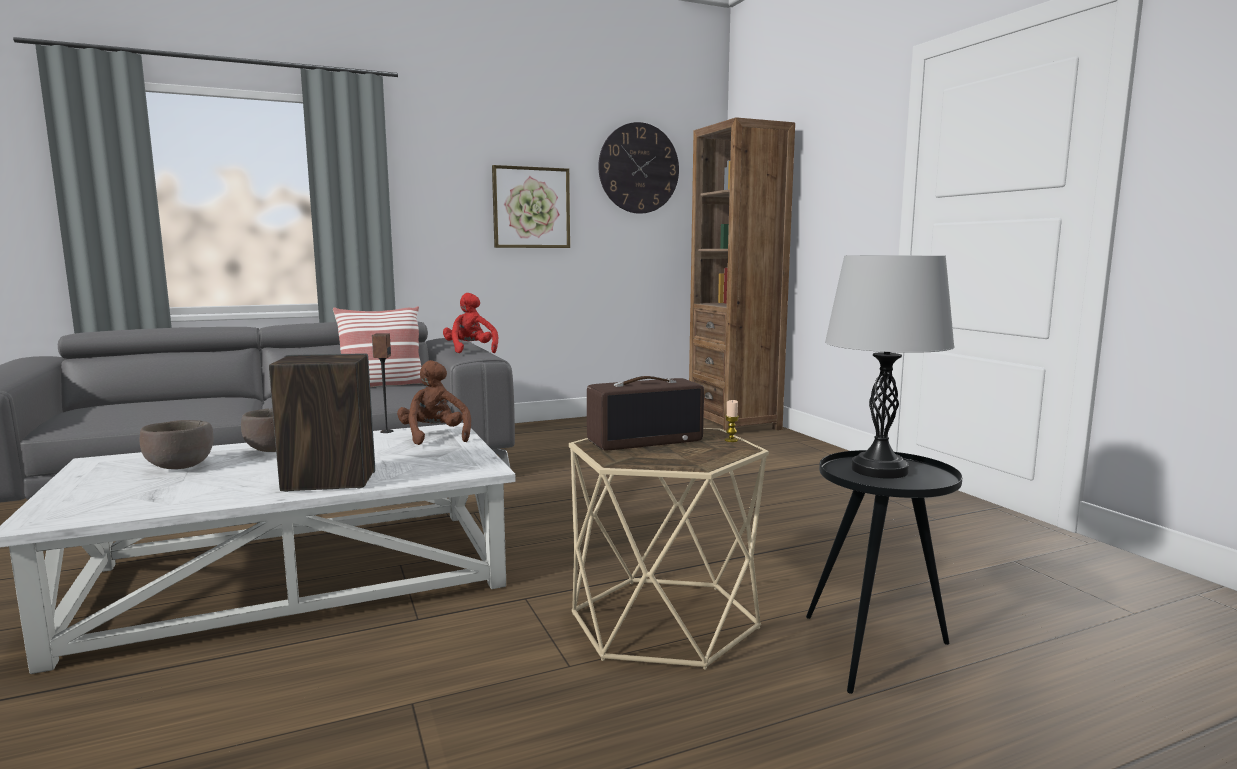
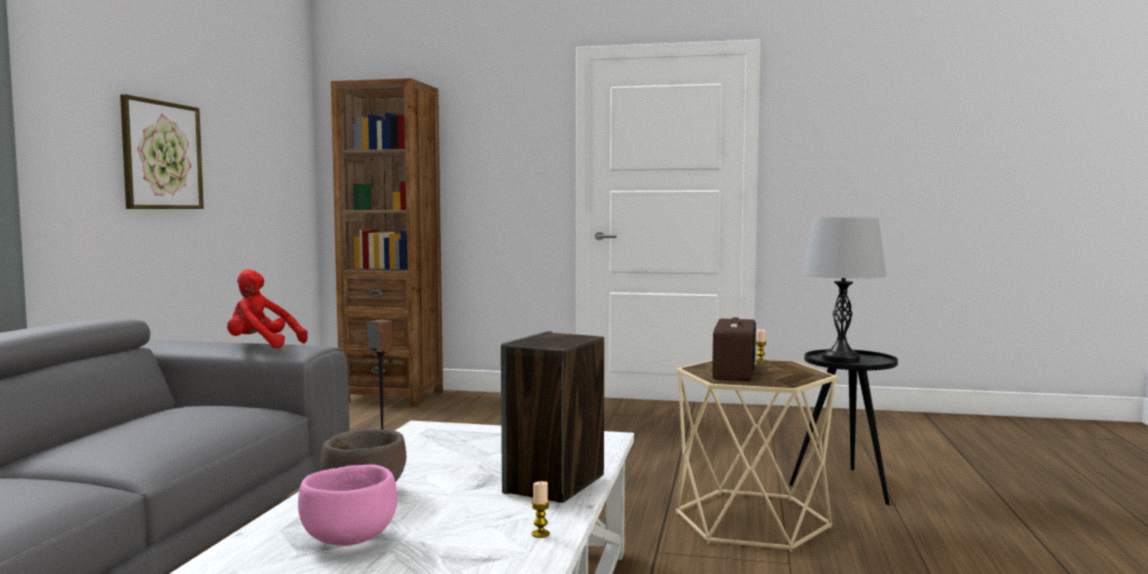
camera: 55 degrees left, 5 degrees down
brown bowl [140,420,214,469] -> pink bowl [298,464,397,546]
pillow [333,306,423,387] -> none
brown plush toy [397,360,471,445] -> none
wall clock [598,122,679,214] -> none
none -> candle [531,481,550,538]

